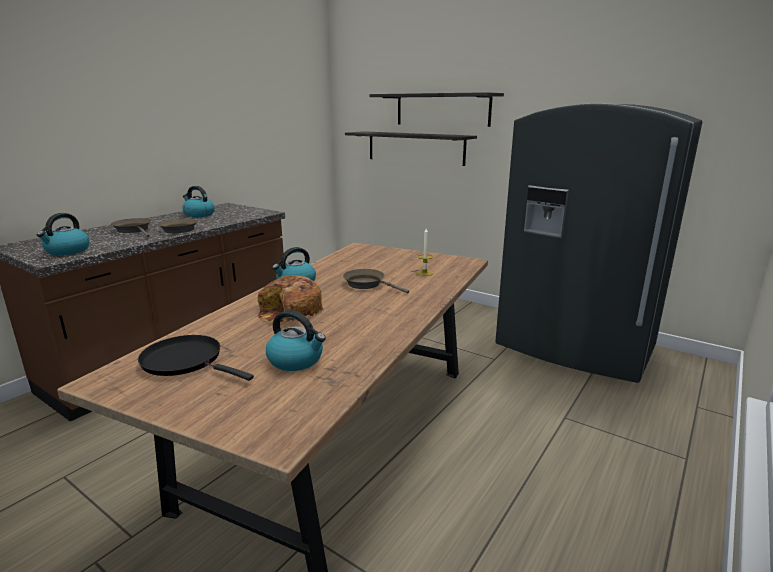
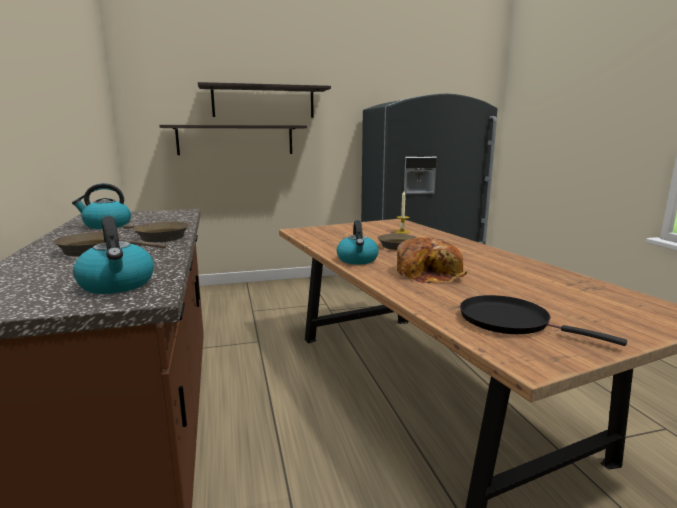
camera: 50 degrees left, 5 degrees down
black frying pan [138,335,254,381] -> black frying pan turned 60 degrees clockwise [460,295,627,346]
kettle [266,310,326,371] -> none

